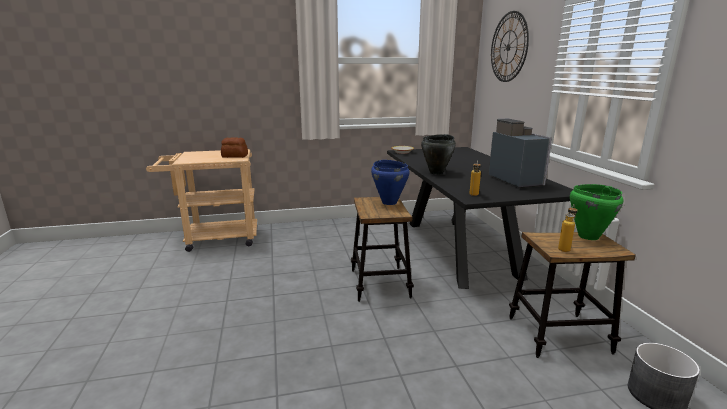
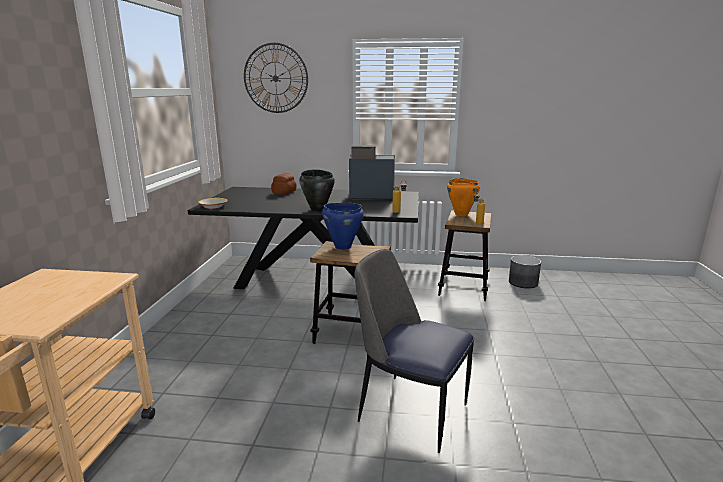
camera: 70 degrees left, 0 degrees up
bread [221,137,248,158] -> bread moved to [271,173,297,195]
green cooking pot [570,184,623,240] -> orange cooking pot [447,178,480,216]
none -> chair [354,249,475,453]

